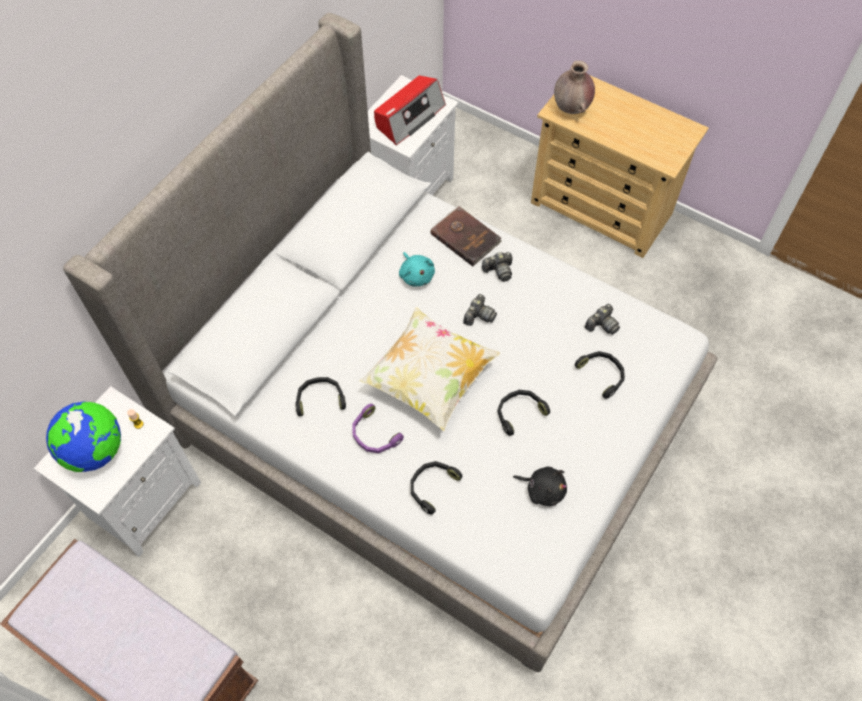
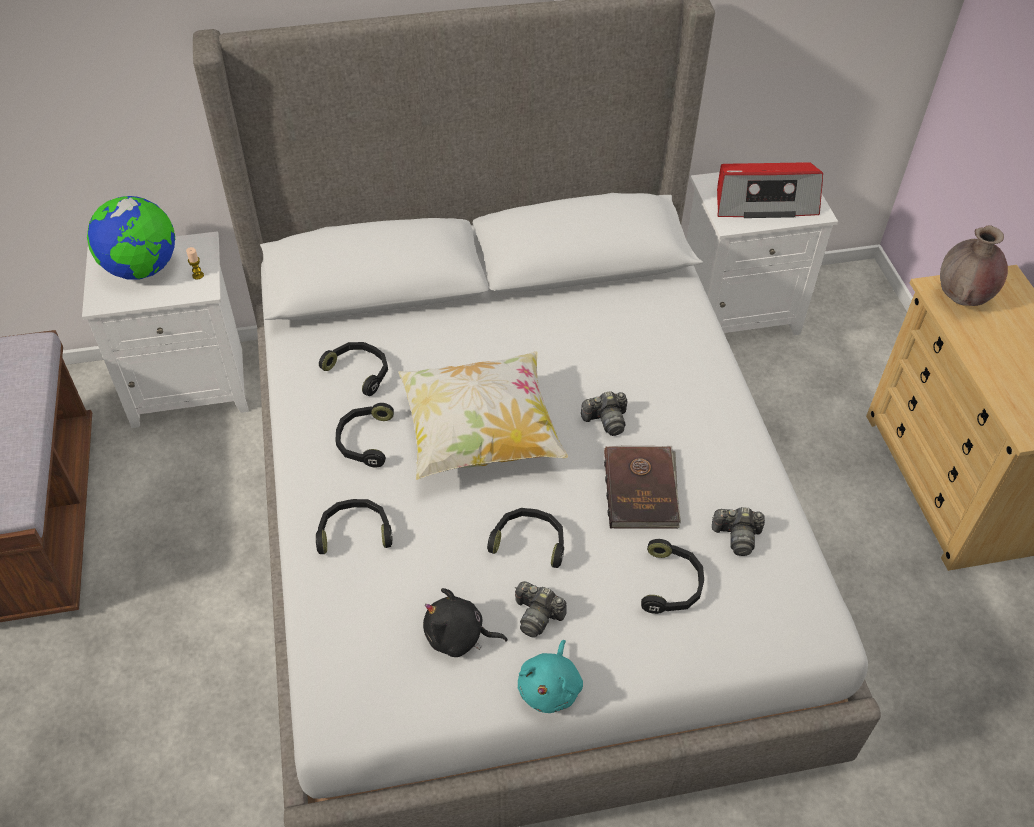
camera: 45 degrees right, 10 degrees down
purple headphones [352,404,404,453] -> black headphones [336,403,394,467]
turquoise plush toy [399,252,435,287] -> turquoise plush toy moved to [518,640,583,713]
brown book [431,205,502,266] -> brown book moved to [604,445,681,529]
camera [482,252,513,282] -> camera moved to [515,581,566,638]
black plush toy [513,467,567,506] -> black plush toy turned 120 degrees clockwise [423,588,508,657]

